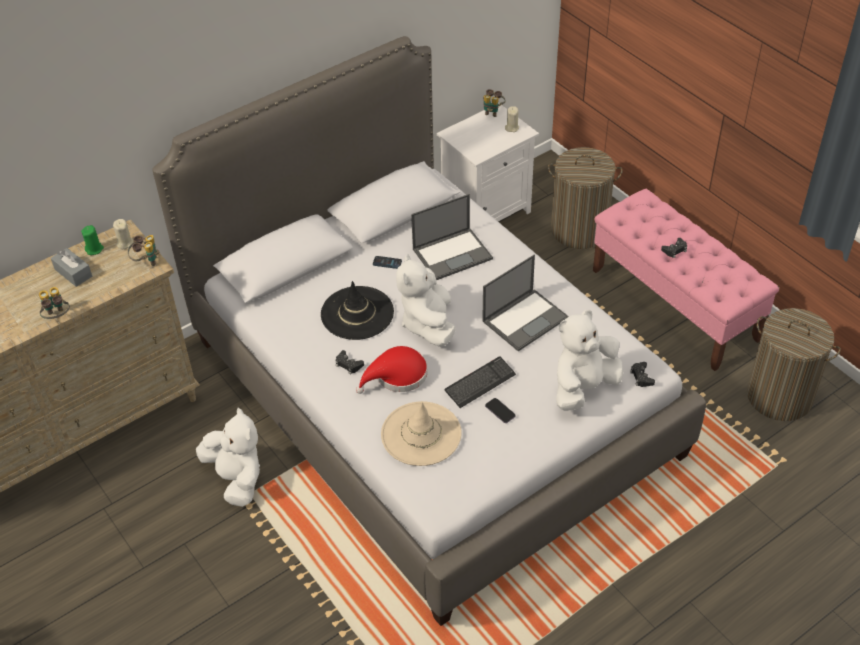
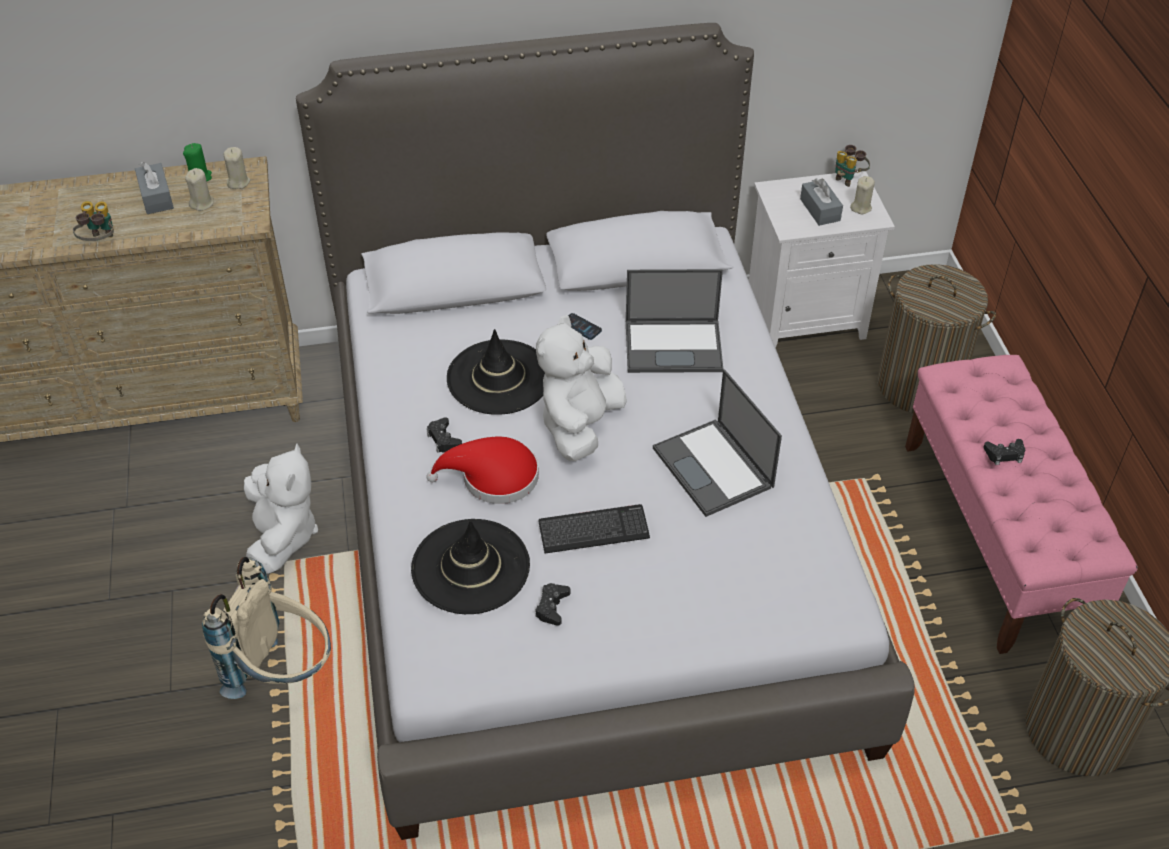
camera: 25 degrees right, 0 degrees up
binoculars [128,235,160,266] -> none
beige hat [381,401,462,466] -> black hat [411,519,530,614]
laptop [482,255,568,351] -> laptop turned 75 degrees clockwise [653,369,782,517]
phone [485,398,516,423] -> none
white plush toy [556,310,623,411] -> none
black game controller [630,362,655,387] -> black game controller moved to [535,583,571,626]
none -> beige candle [185,168,214,211]
none -> beige backpack [202,557,331,699]
none -> grey tissue box [800,178,843,226]

